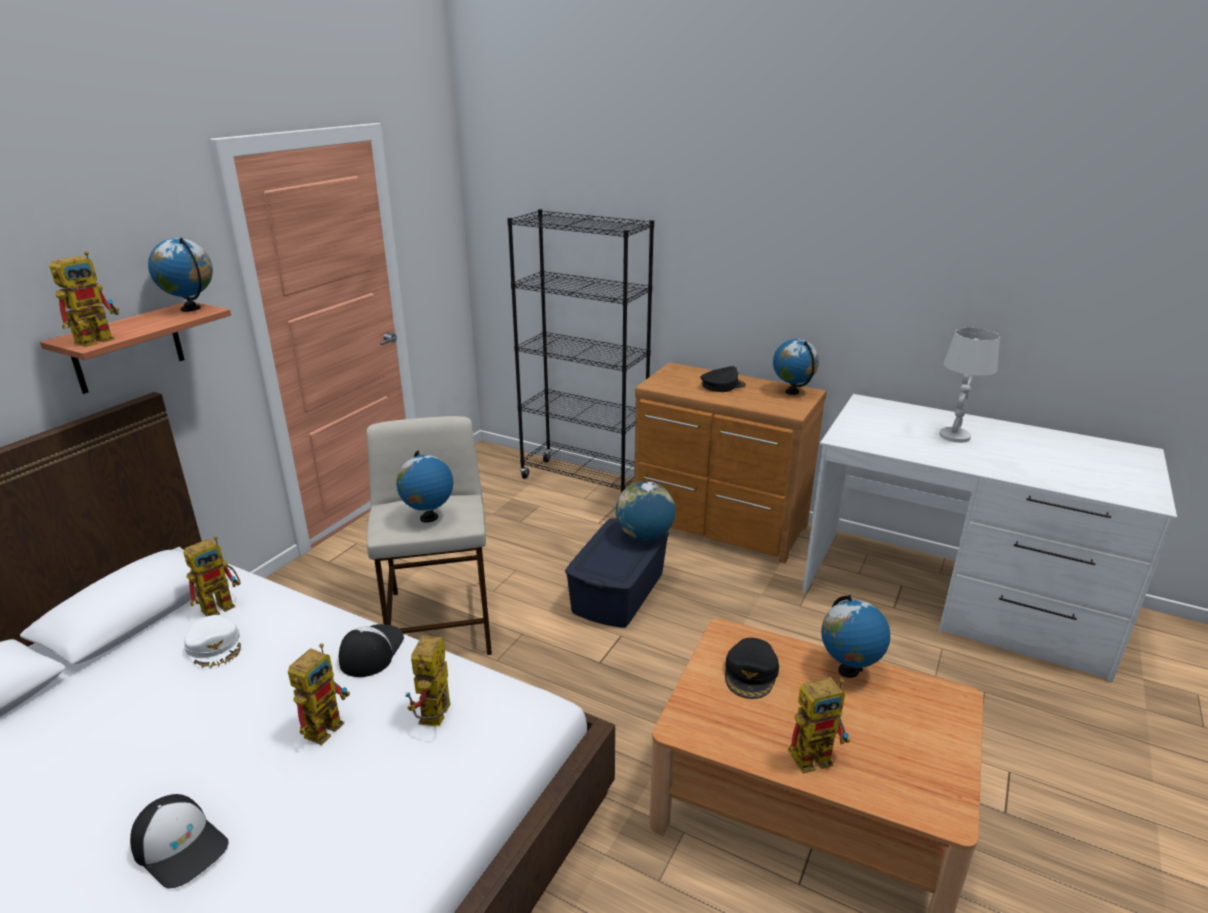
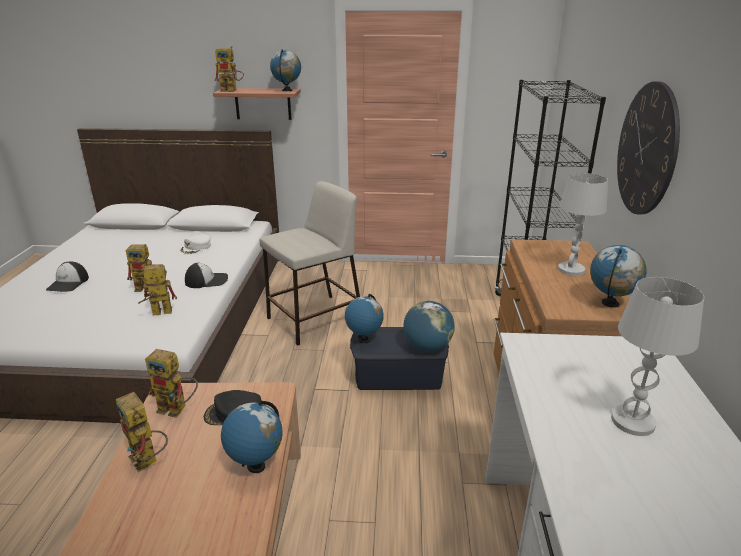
camera: 65 degrees right, 0 degrees up
toy robot [183,536,240,617] -> toy robot moved to [145,349,198,418]
globe [396,451,453,523] -> globe moved to [345,294,384,343]
black cap [701,366,746,392] -> white table lamp [558,173,608,276]
none -> wall clock [617,81,680,215]

